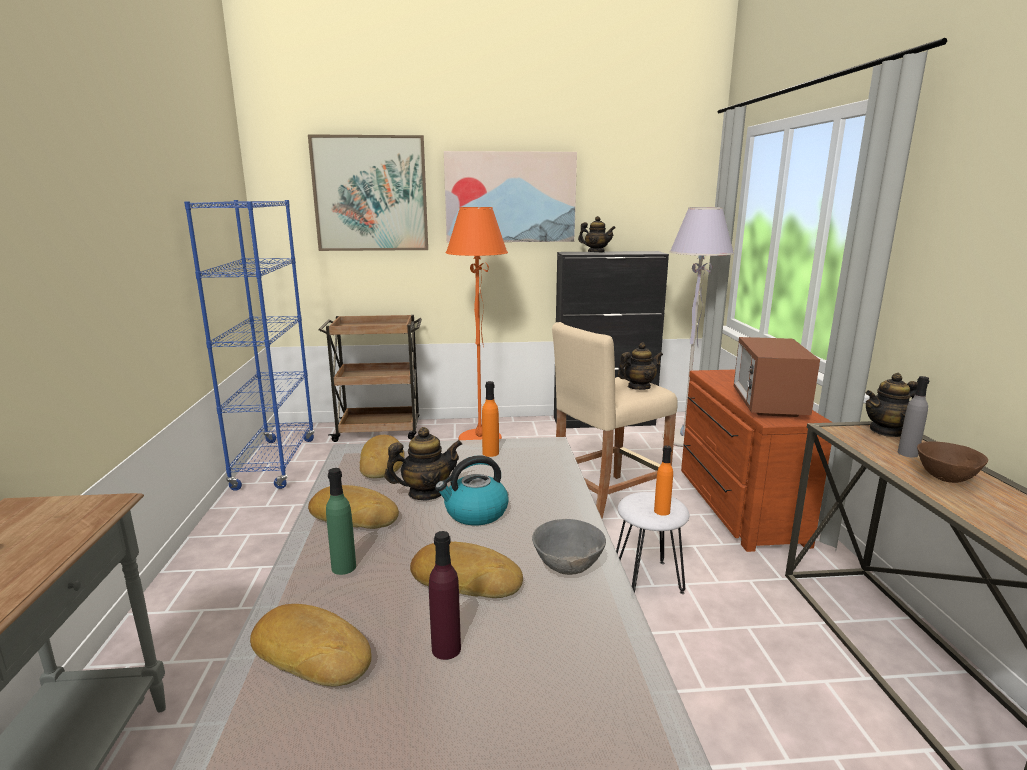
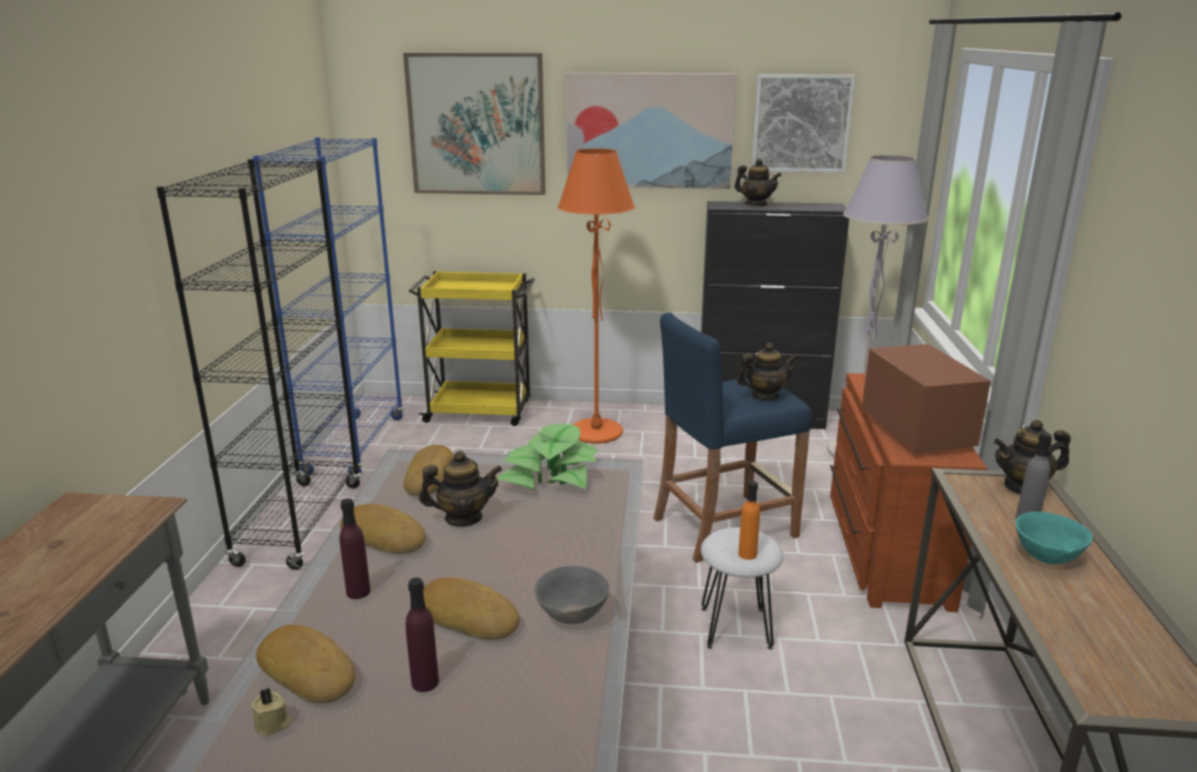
camera: 10 degrees right, 5 degrees up
brown cart [319,315,422,442] -> yellow cart [409,271,535,426]
green bottle [326,468,356,575] -> purple bottle [340,498,370,599]
kettle [435,455,508,525] -> none
orange bottle [482,381,499,457] -> potted plant [497,424,599,490]
beige stool [552,322,678,518] -> blue stool [653,312,812,563]
microwave [734,337,820,417] -> microwave turned 150 degrees clockwise [862,344,991,452]
brown bowl [917,441,988,483] -> turquoise bowl [1015,512,1093,564]
none -> black bookcase [156,159,361,570]
none -> beige candle [251,688,291,737]
none -> picture [751,74,855,173]

